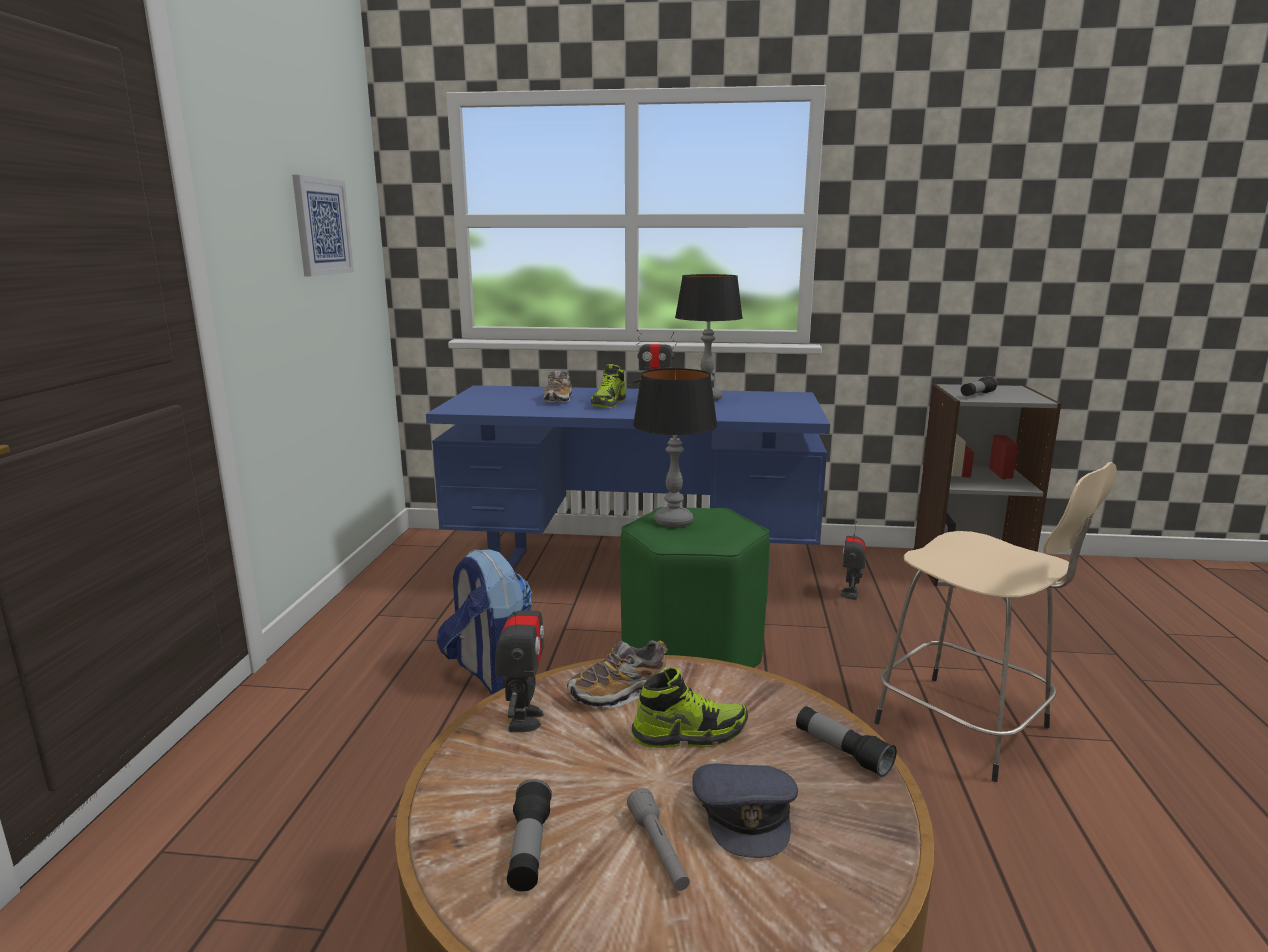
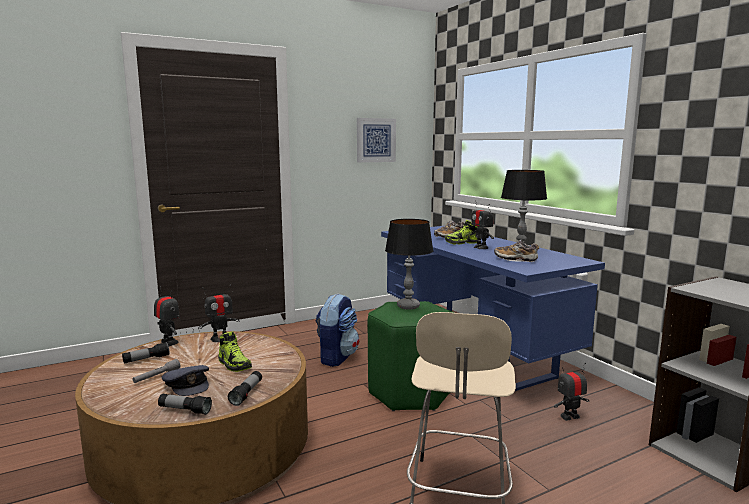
camera: 55 degrees right, 5 degrees down
shoe [567,640,668,707] -> shoe moved to [494,240,539,262]
grey cap [692,764,798,858] -> grey cap turned 90 degrees counterclockwise [162,365,209,396]
flashlight [961,376,997,396] -> flashlight moved to [158,394,212,415]
none -> toy robot [154,286,179,346]

